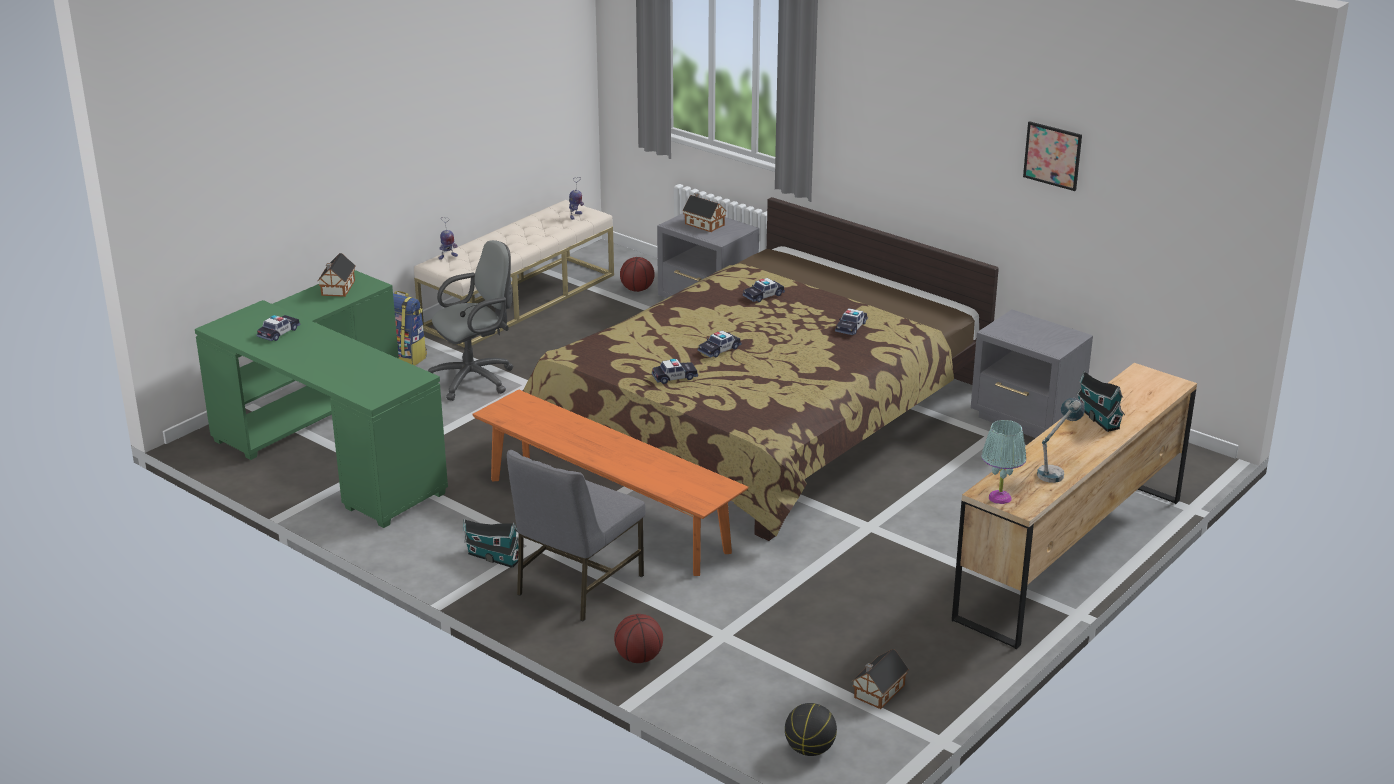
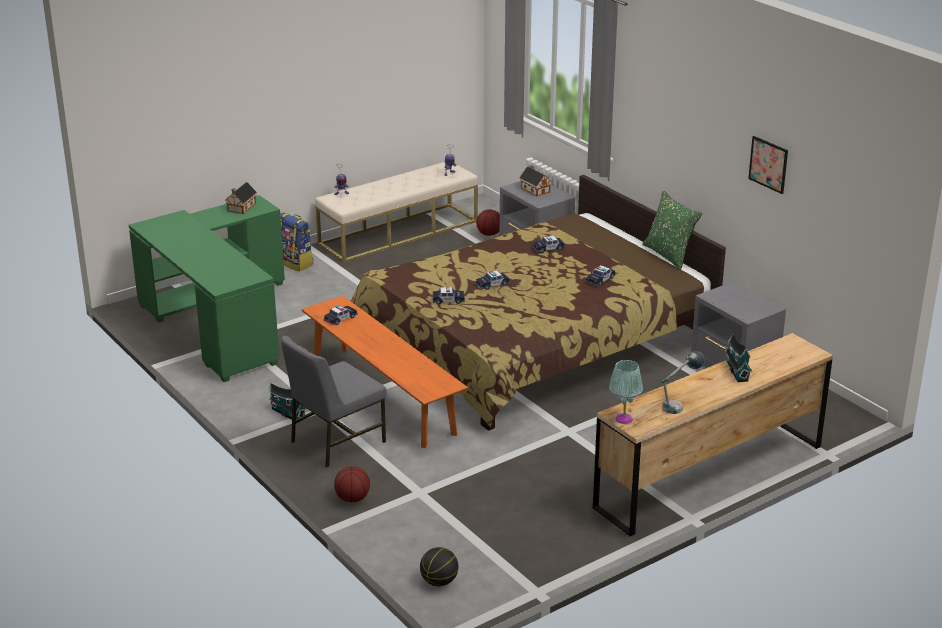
camera: 15 degrees right, 0 degrees up
toy car [257,315,301,341] -> toy car moved to [324,305,358,325]
grey office chair [428,240,513,401] -> none
toy house [852,649,909,709] -> none
none -> green pillow [642,191,702,271]

